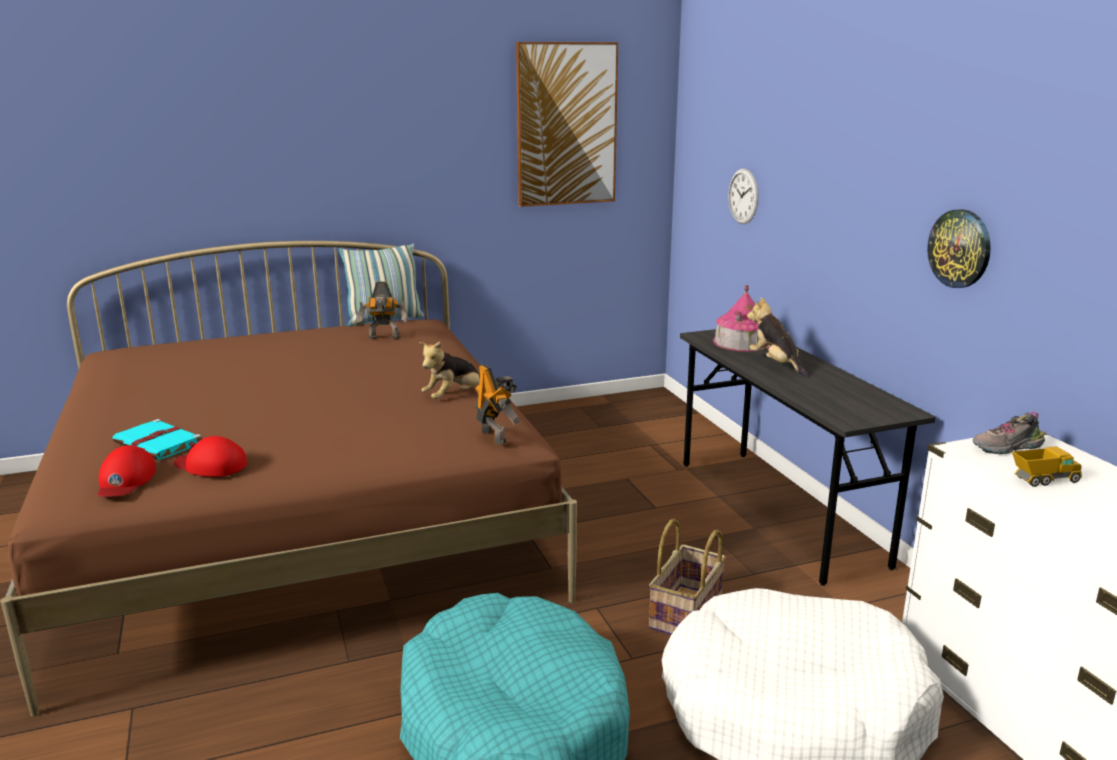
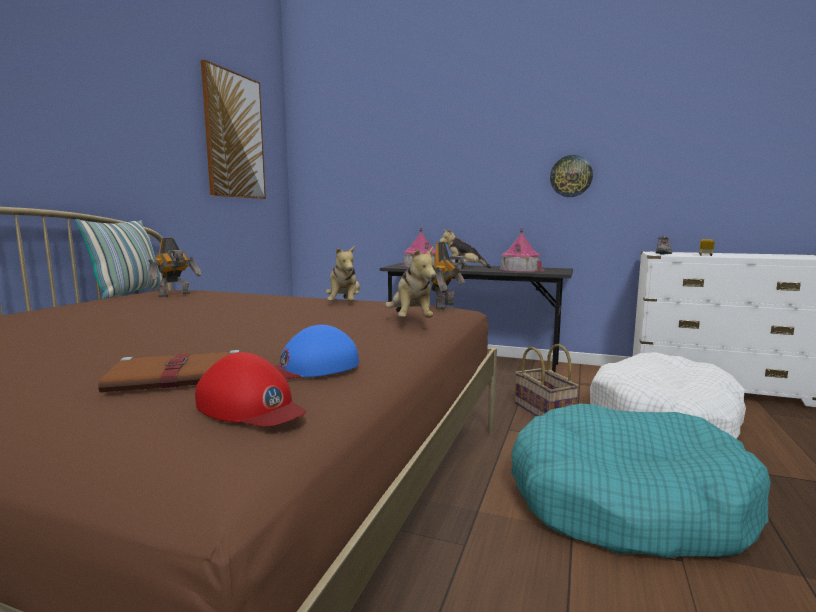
camera: 50 degrees left, 10 degrees down
turquoise book [112,419,201,460] -> brown book [98,350,239,393]
red cap [174,436,247,477] -> blue cap [274,325,359,379]
toy robot [475,364,520,444] -> toy robot turned 105 degrees clockwise [431,242,468,310]
wall clock [728,169,758,224] -> none
none -> plush toy [385,247,436,318]
none -> toy house [499,229,545,272]

